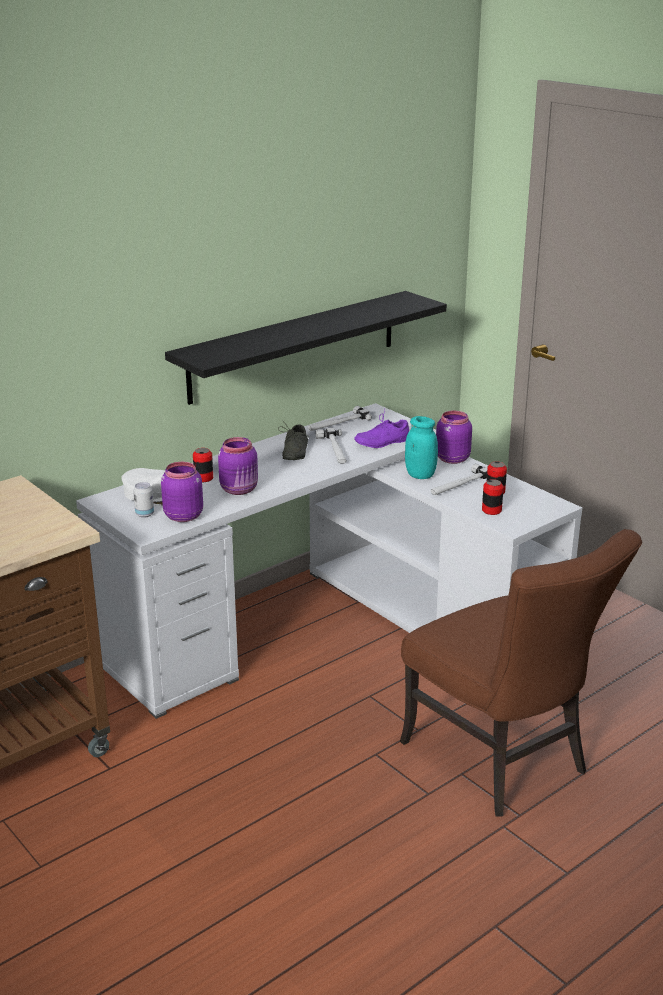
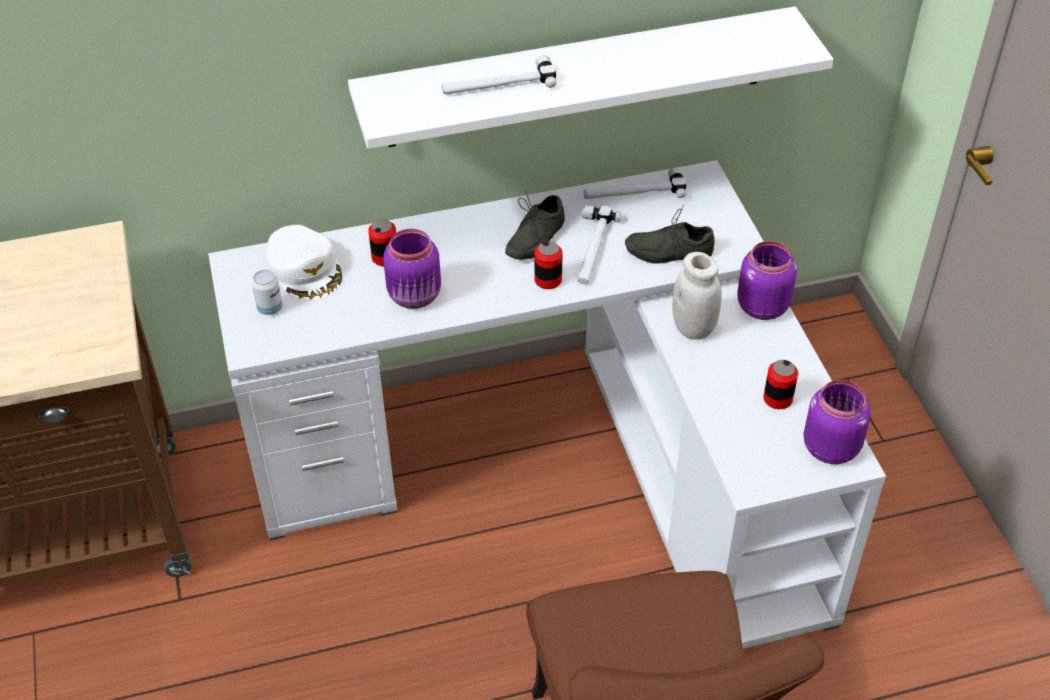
camera: 25 degrees right, 20 degrees up
purple jar [161,462,203,522] -> purple jar moved to [803,380,871,464]
black shelf [165,291,447,405] -> white shelf [348,6,833,149]
purple shoe [354,409,409,448] -> grey shoe [625,205,715,264]
turquoise jar [405,416,438,479] -> white jar [672,252,722,340]
hammer [431,464,487,495] -> hammer moved to [442,55,556,94]
can [482,479,504,515] -> can moved to [534,241,563,289]

